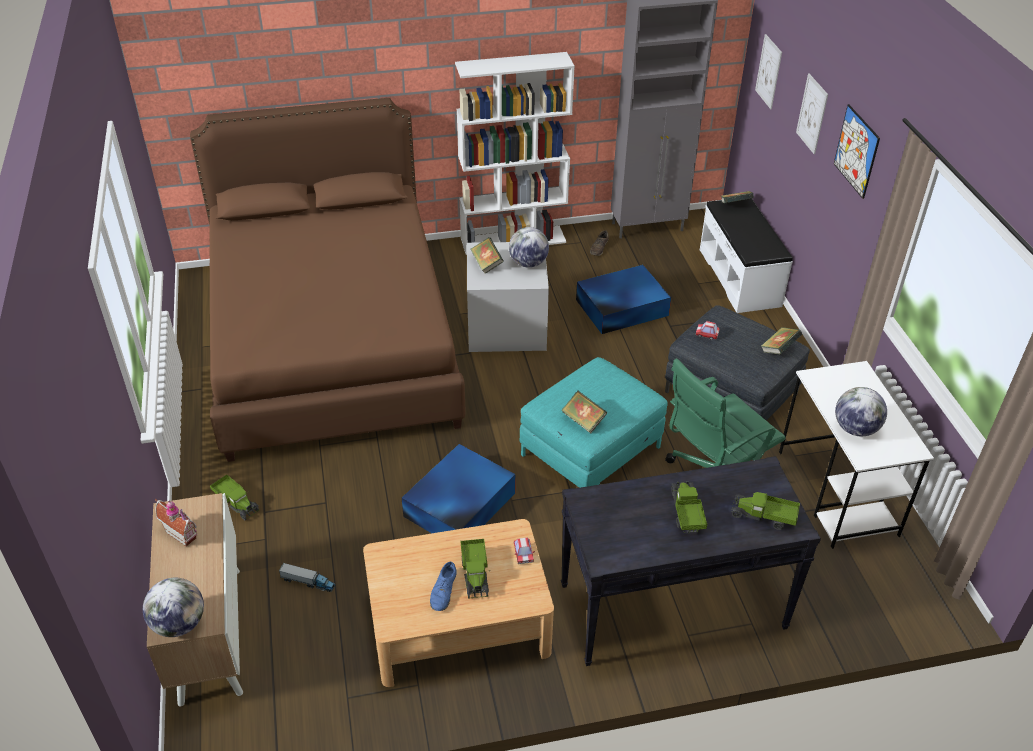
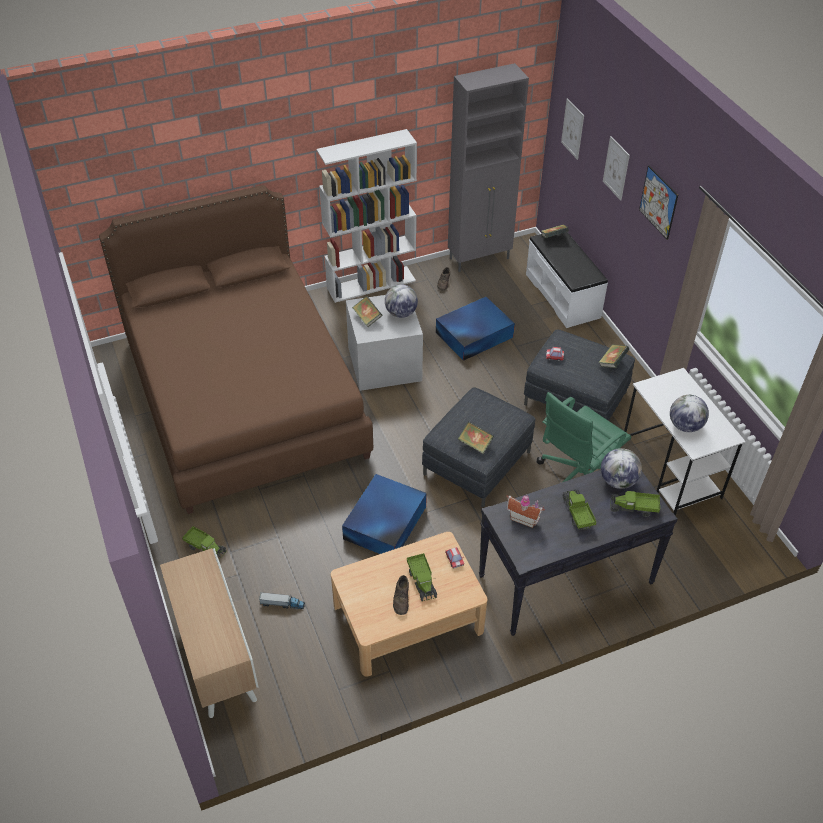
camera: 10 degrees left, 5 degrees up
globe [143,578,204,637] -> globe moved to [601,448,642,489]
toy house [155,499,197,547] -> toy house moved to [506,495,545,528]
blue shoe [430,562,457,611] -> brown shoe [393,575,409,615]
turquoise ottoman [519,357,668,488] -> grey ottoman [422,387,535,508]

